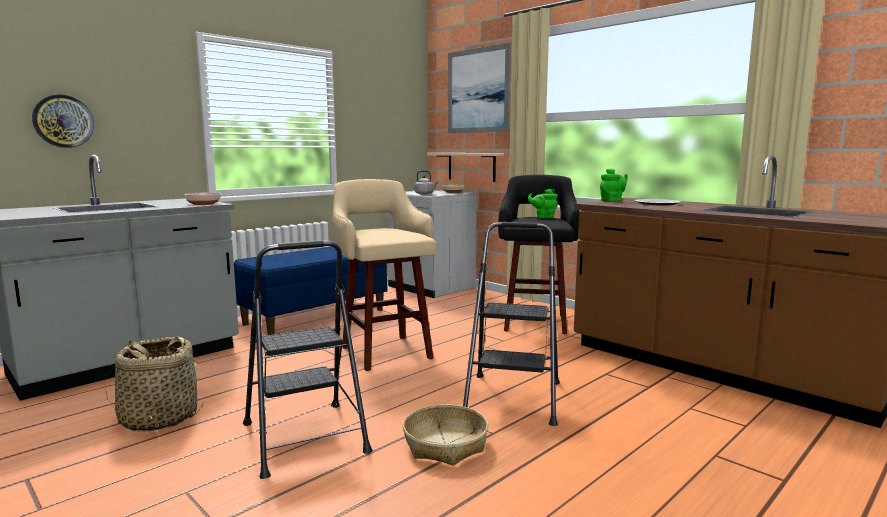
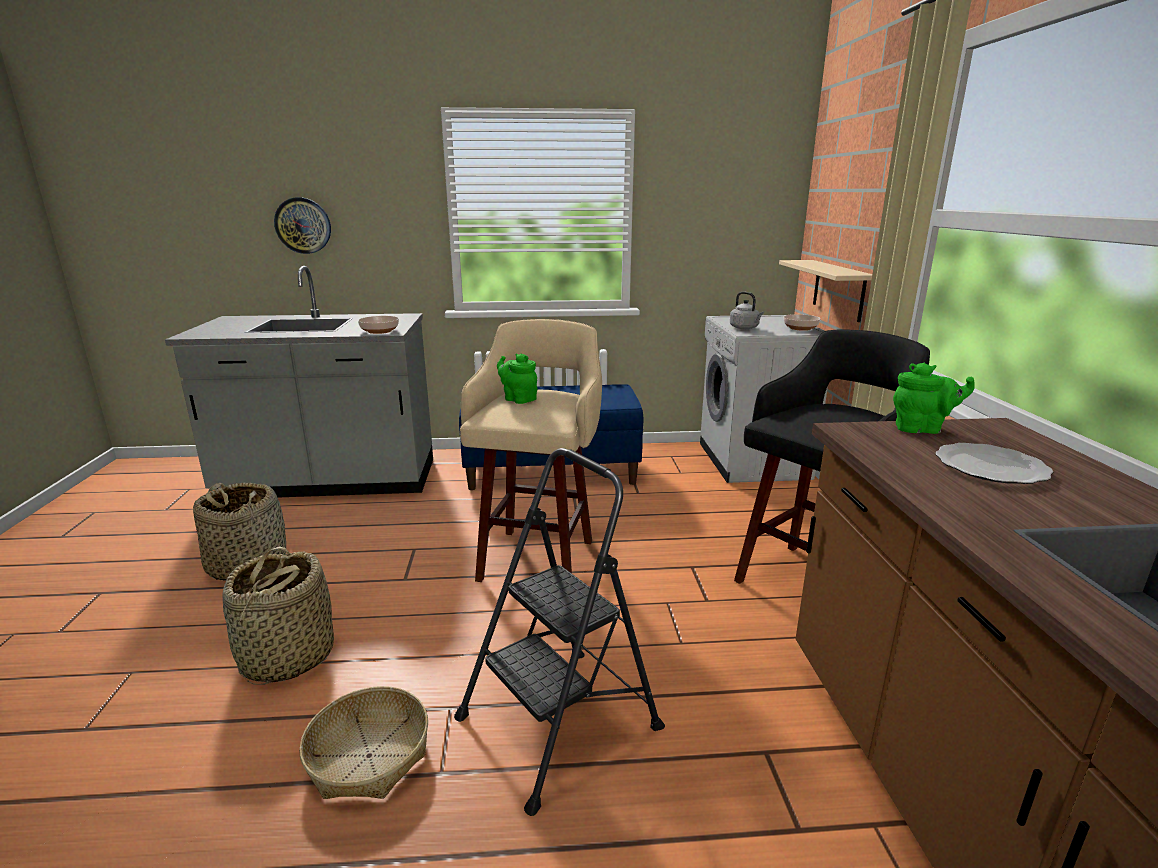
camera: 40 degrees right, 10 degrees up
black step ladder [243,240,373,479] -> basket [222,546,334,685]
picture [448,43,511,133] -> none
green teapot [528,189,558,218] -> green teapot moved to [497,353,538,404]

